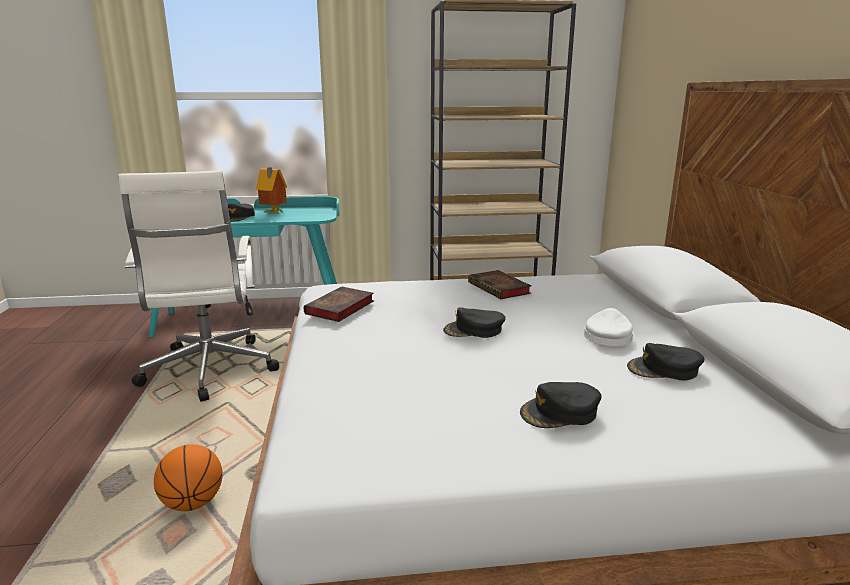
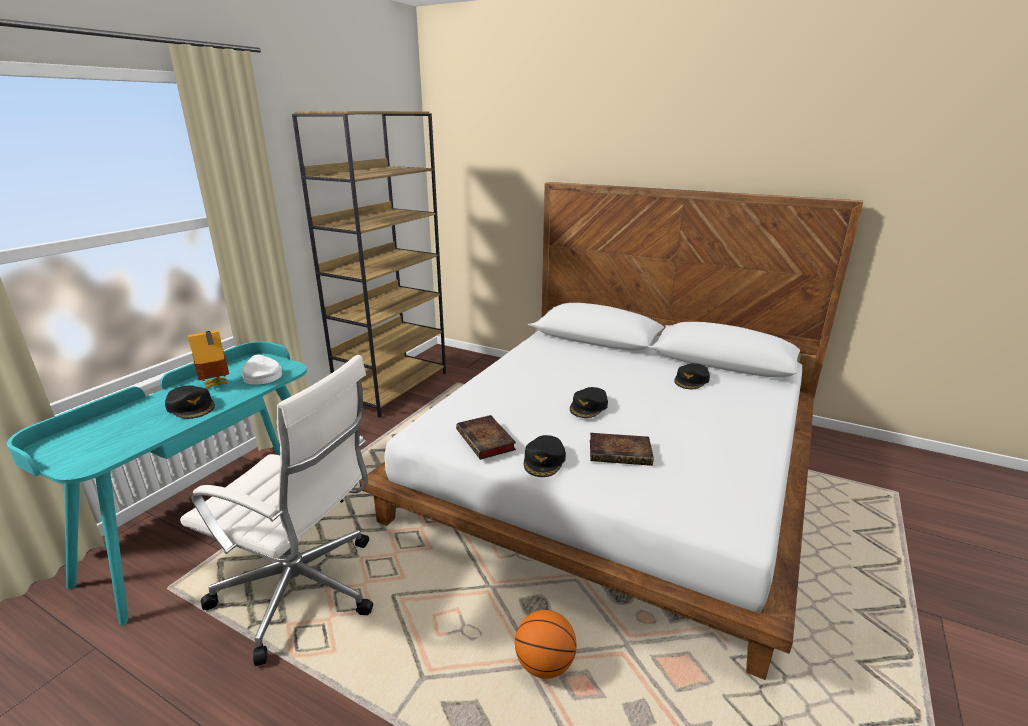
camera: 55 degrees left, 5 degrees up
book [468,270,532,299] -> book moved to [590,433,654,466]
black cap [520,382,602,428] -> black cap moved to [524,435,566,477]
white cap [584,308,633,346] -> white cap moved to [242,355,282,385]

